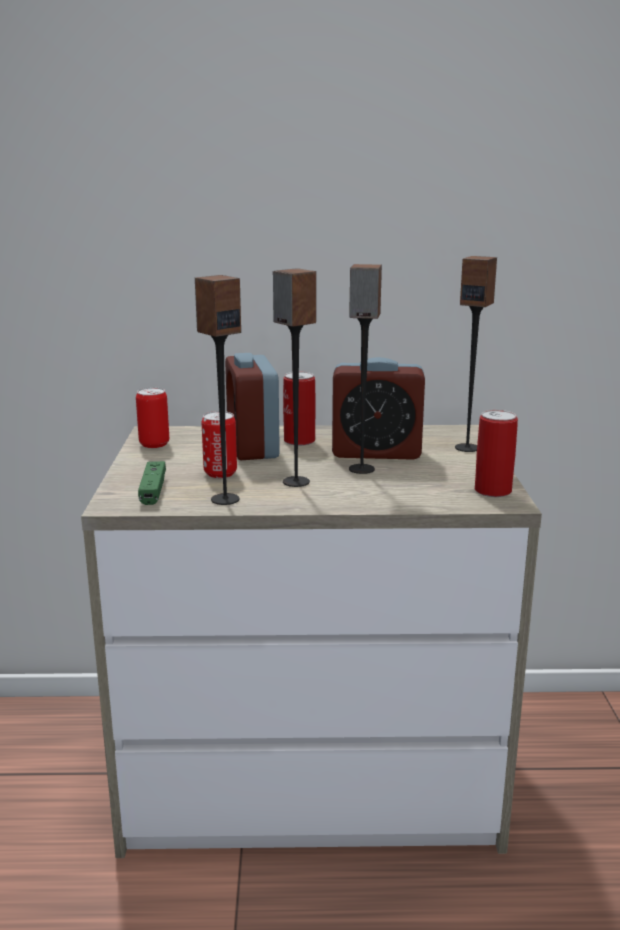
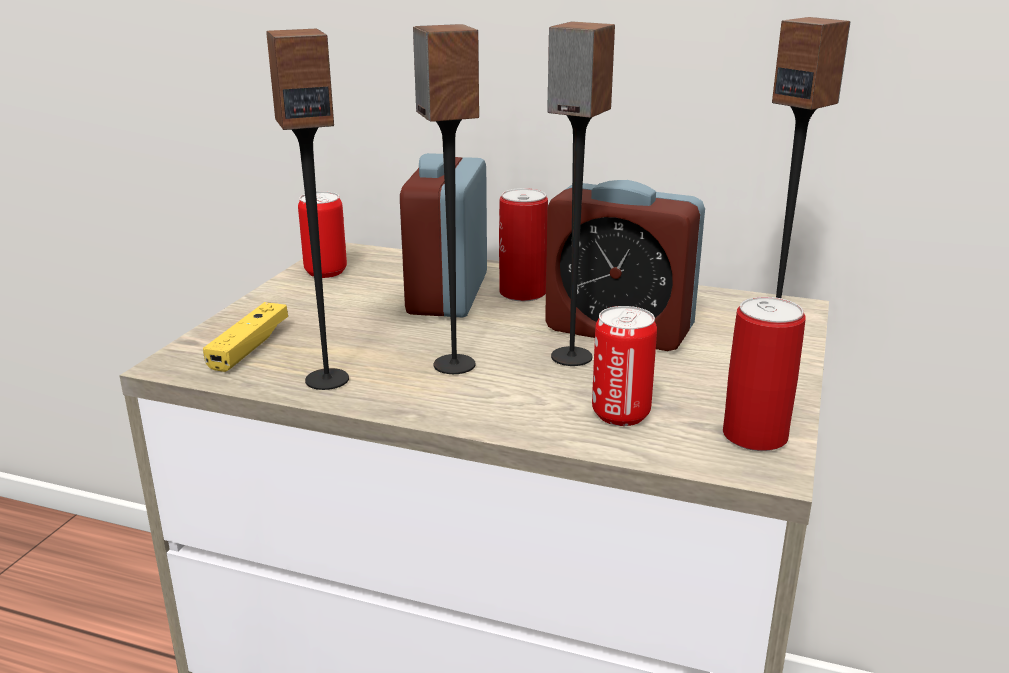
camera: 20 degrees right, 5 degrees up
green game controller [138,461,166,505] -> yellow game controller [203,302,288,372]
can [202,411,237,478] -> can moved to [592,306,657,426]

